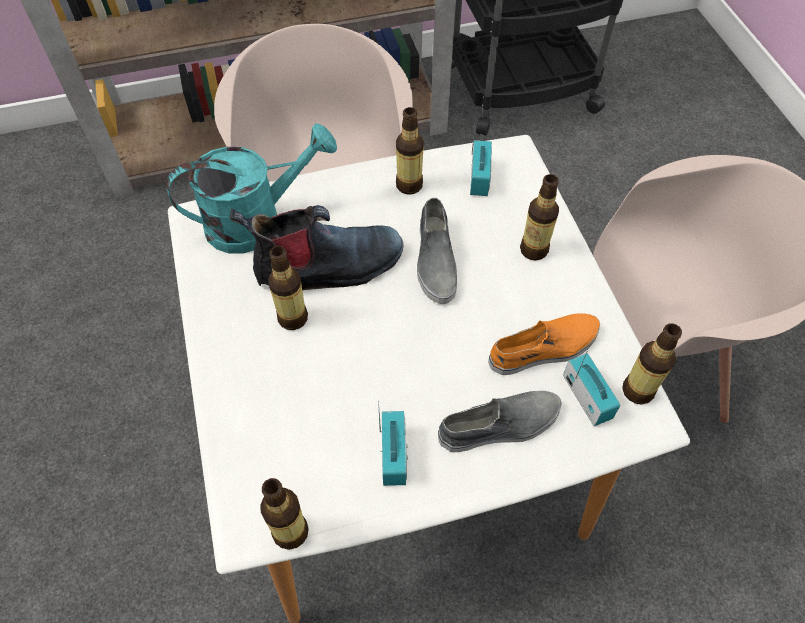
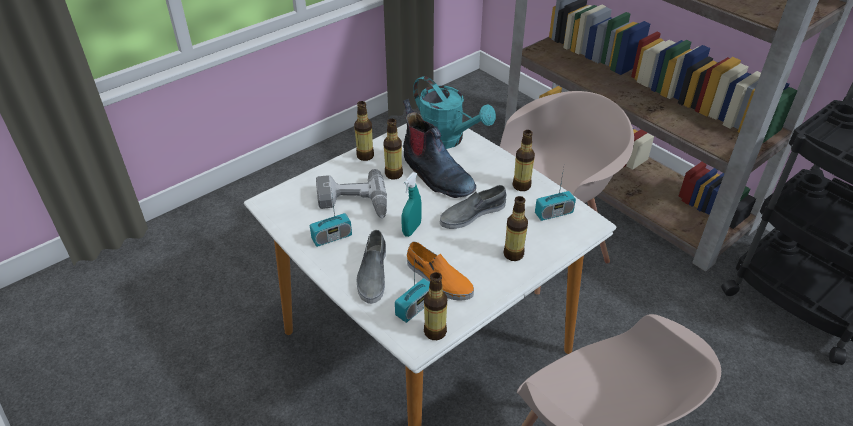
camera: 65 degrees right, 15 degrees down
bottle [260,478,309,550] -> bottle moved to [354,101,374,161]
grey shoe [438,391,562,452] -> grey shoe turned 45 degrees clockwise [357,230,386,304]
none -> power drill [316,169,387,218]
none -> turquoise spray bottle [401,172,422,237]

